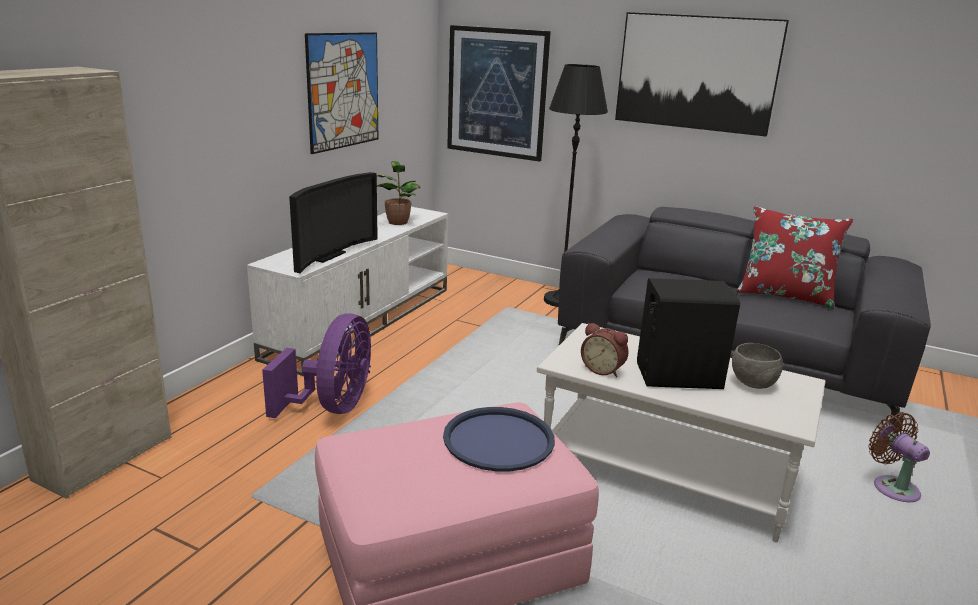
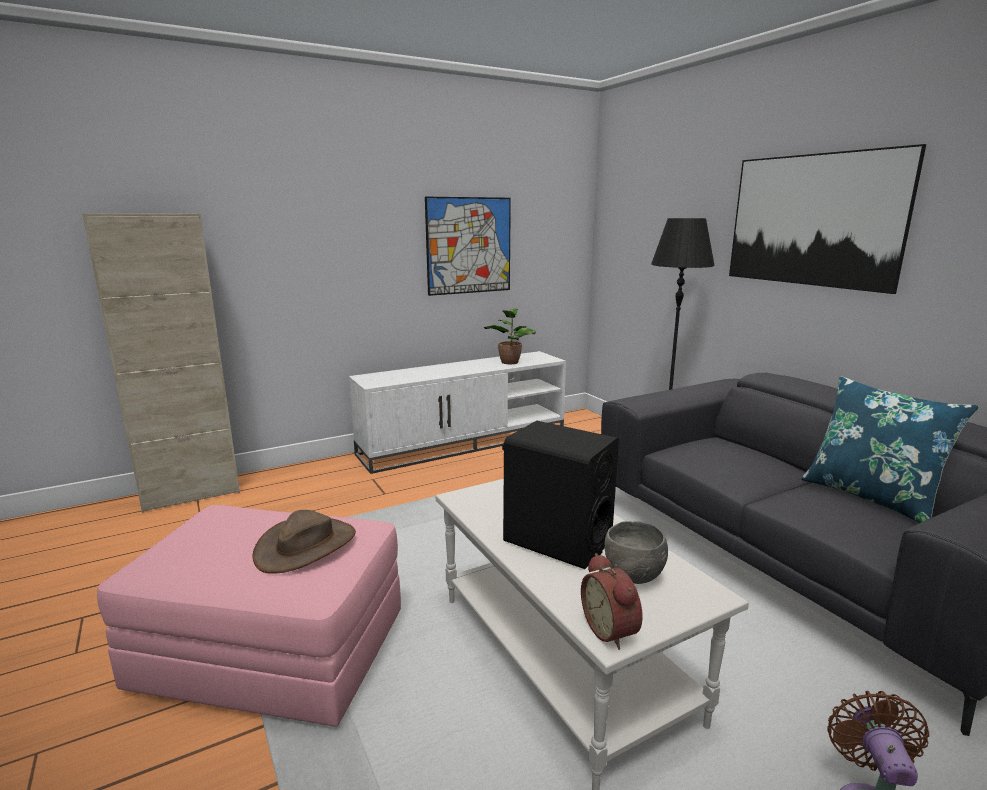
camera: 35 degrees right, 5 degrees down
purple fan [262,313,371,418] -> none
television [289,172,378,273] -> none
blue tray [443,407,555,471] -> brown hat [252,510,356,574]
picture [447,25,551,162] -> none
alarm clock [581,323,629,377] -> alarm clock moved to [581,553,643,650]
red pillow [737,206,853,309] -> blue pillow [801,376,979,523]

